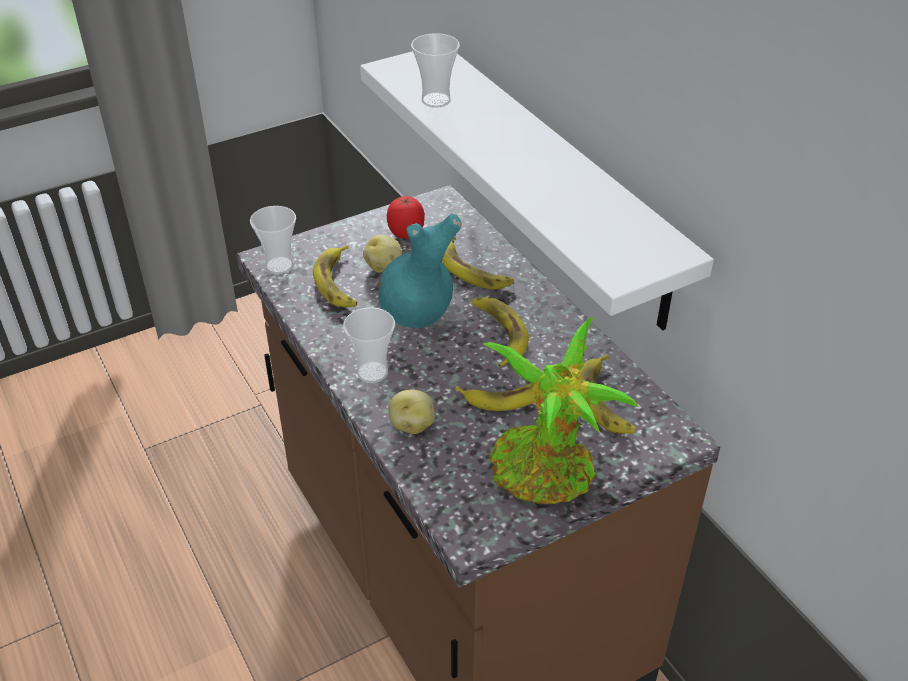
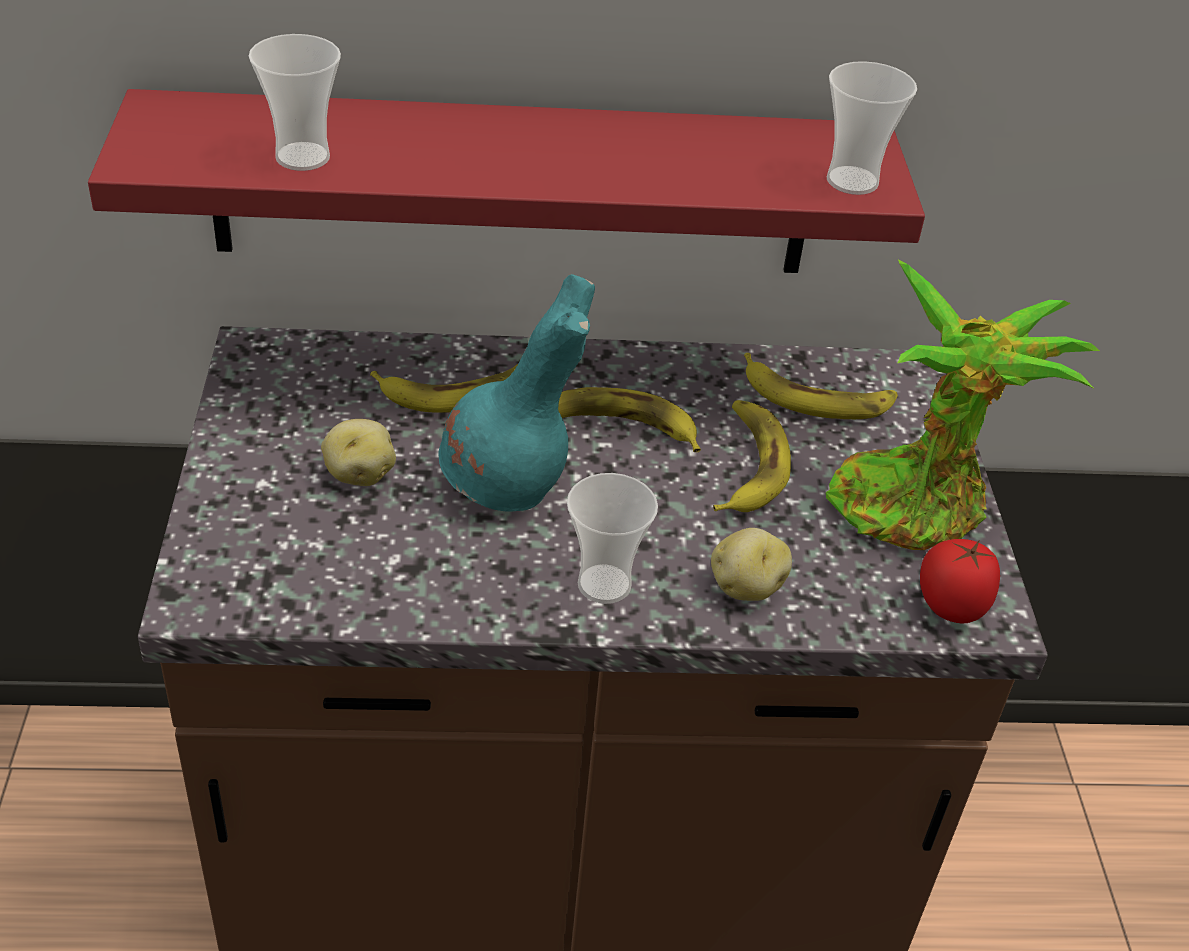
camera: 65 degrees left, 0 degrees up
cup [250,206,296,274] -> cup moved to [827,61,917,195]
banana [313,245,357,307] -> none
white shelf [360,51,714,330] -> red shelf [88,89,925,273]
tomato [387,196,425,239] -> tomato moved to [920,539,1000,623]

